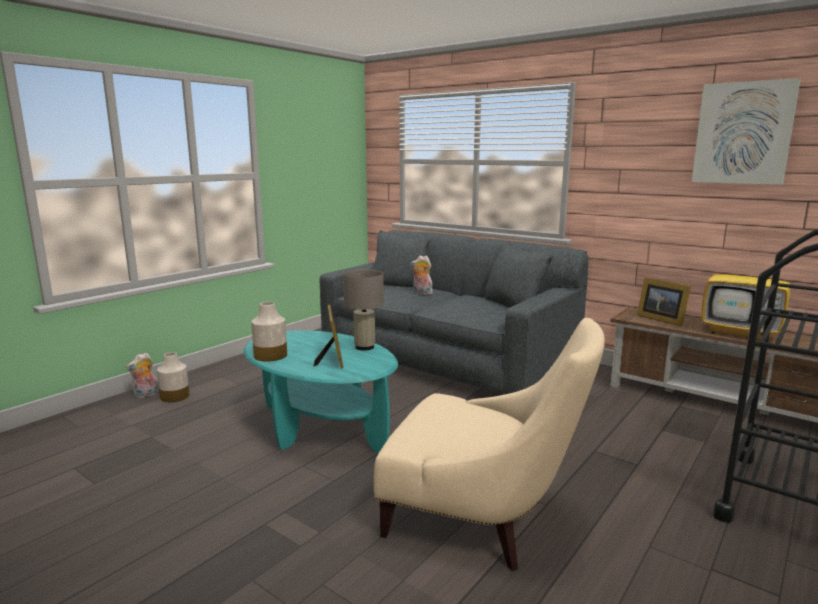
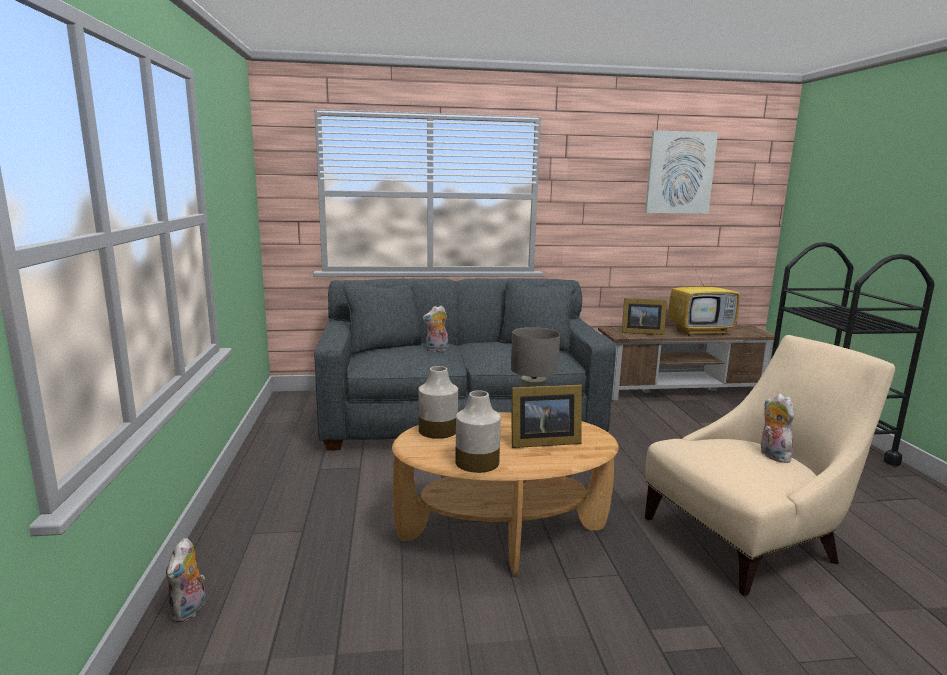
camera: 45 degrees left, 0 degrees up
beige vase [157,352,190,402] -> beige vase moved to [418,366,458,439]
turquoise coffee table [244,330,398,453] -> brown coffee table [392,412,619,575]
picture frame [314,305,343,369] -> picture frame turned 135 degrees clockwise [511,385,582,448]
none -> plush toy [761,393,794,463]

